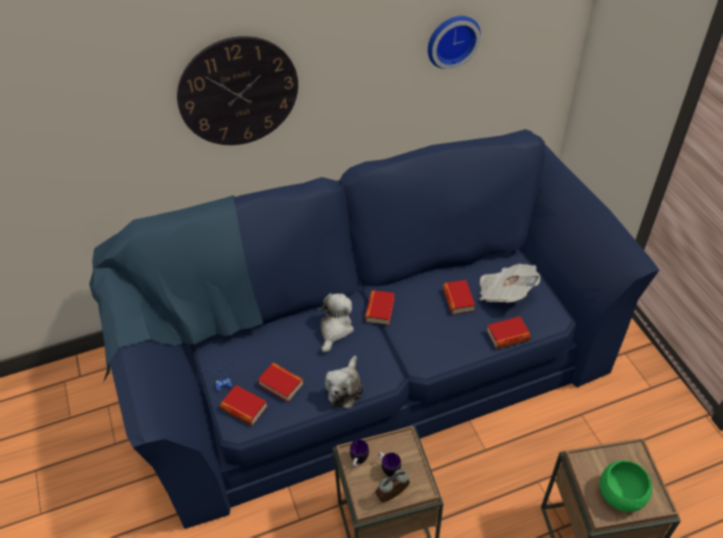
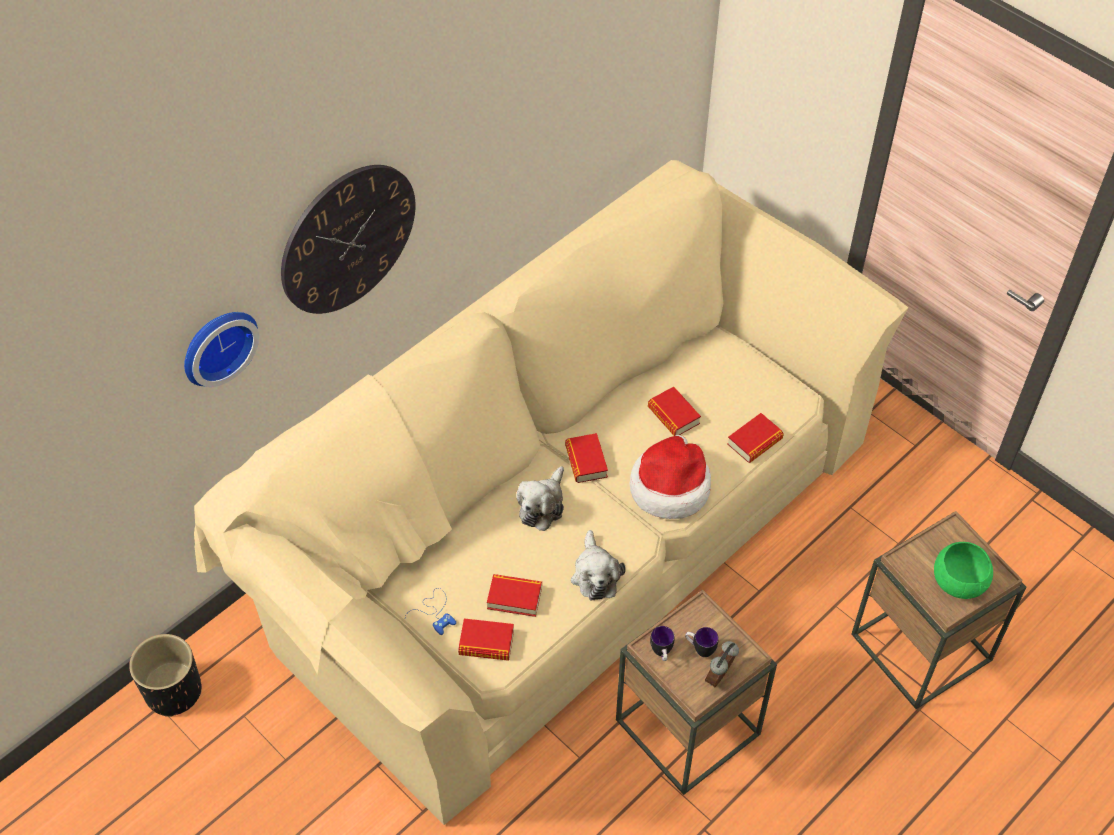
camera: 25 degrees left, 5 degrees up
blue sofa [89,129,659,529] -> beige sofa [194,160,908,825]
plush toy [318,293,354,353] -> plush toy turned 150 degrees counterclockwise [516,466,564,531]
wall clock [428,16,481,69] -> wall clock moved to [184,312,259,387]
newspaper [480,264,541,303] -> none
none -> black planter [129,634,202,717]
none -> hat [629,435,711,519]

